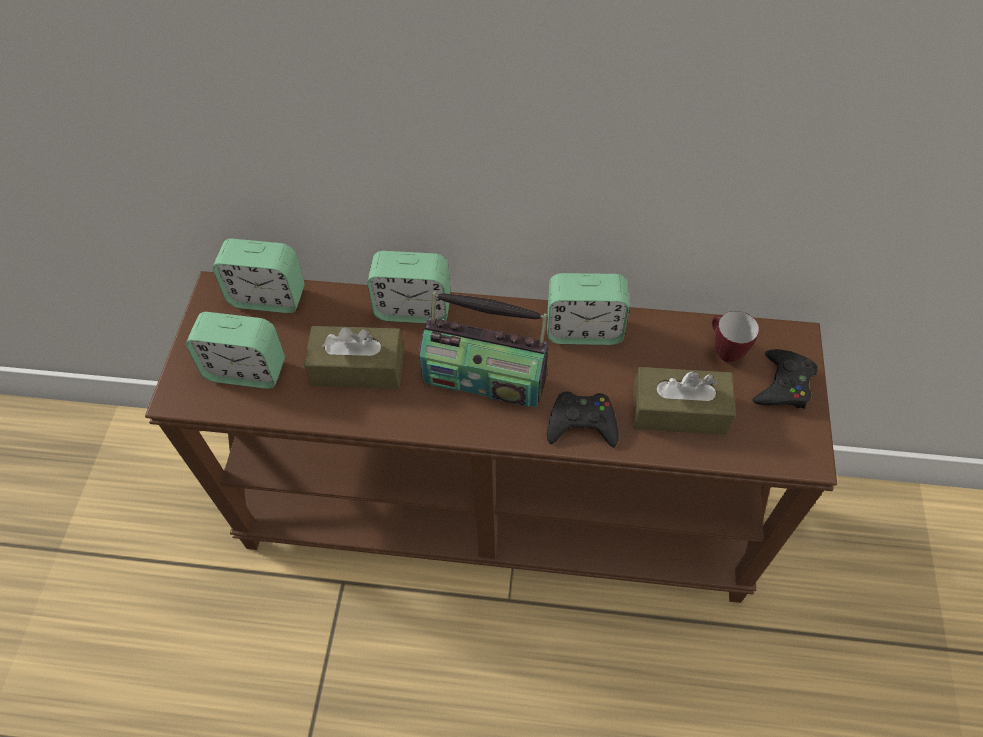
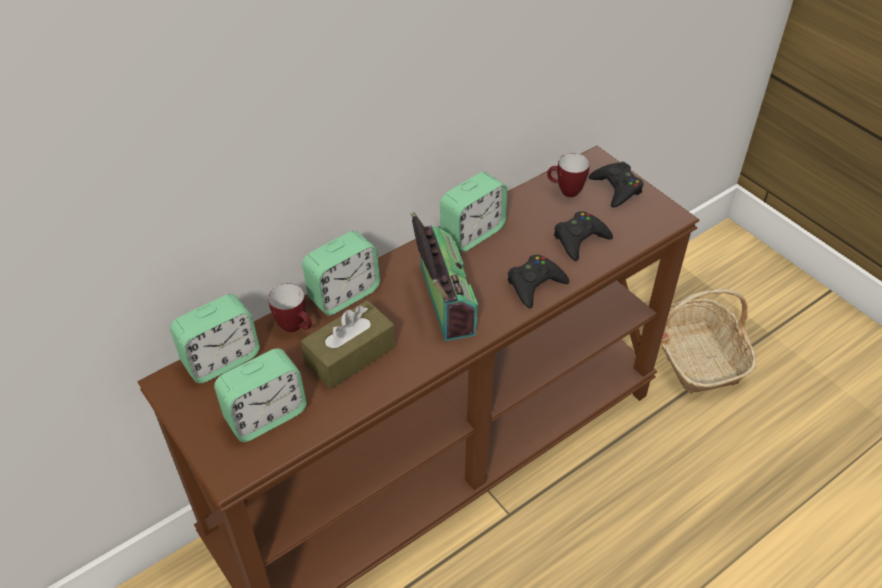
camera: 45 degrees left, 10 degrees down
radio [419,291,549,407] -> radio turned 75 degrees counterclockwise [411,212,478,341]
brown tissue box [634,367,736,435] -> black game controller [554,211,613,261]
none -> mug [268,283,312,332]
none -> basket [661,289,756,393]

